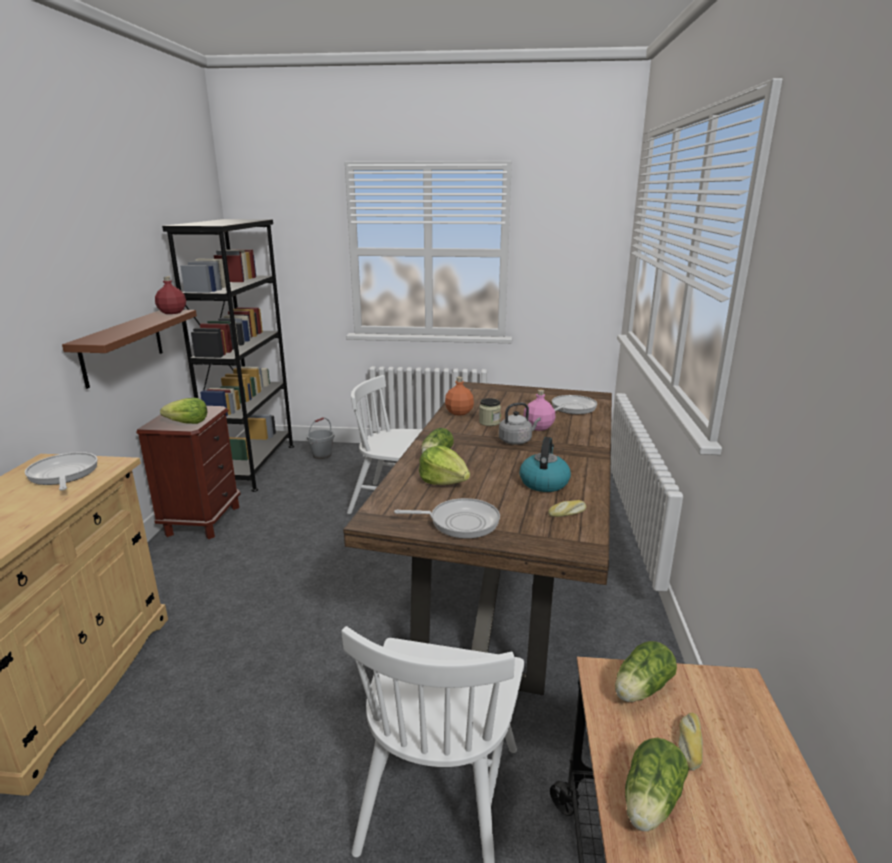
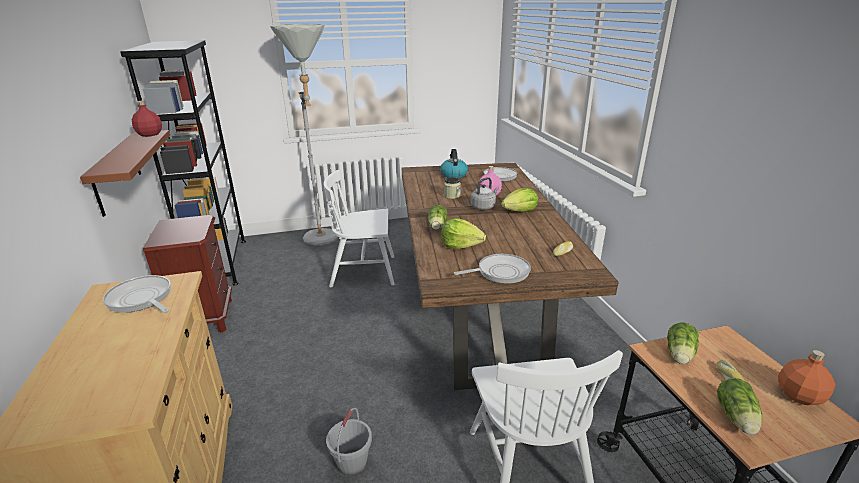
camera: 20 degrees left, 5 degrees up
lettuce [160,398,207,424] -> lettuce moved to [501,188,538,212]
grey bucket [306,417,334,459] -> grey bucket moved to [326,408,372,476]
orange bottle [445,377,474,416] -> orange bottle moved to [778,350,836,405]
kettle [520,437,571,492] -> kettle moved to [440,149,468,178]
none -> grey floor lamp [270,24,338,246]

